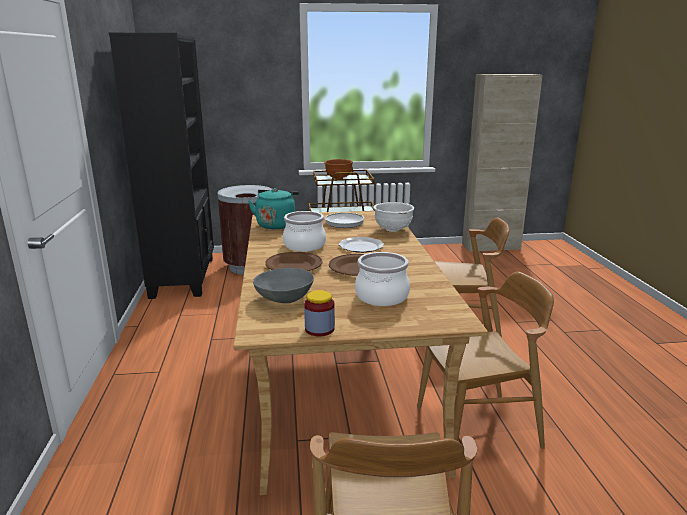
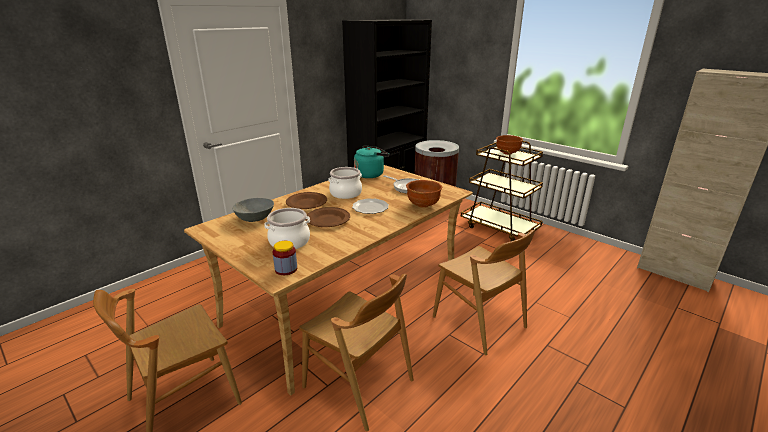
camera: 50 degrees right, 5 degrees up
jar [304,290,335,336] -> jar moved to [273,241,297,275]
white bowl [373,202,414,232] -> brown bowl [406,180,442,208]

